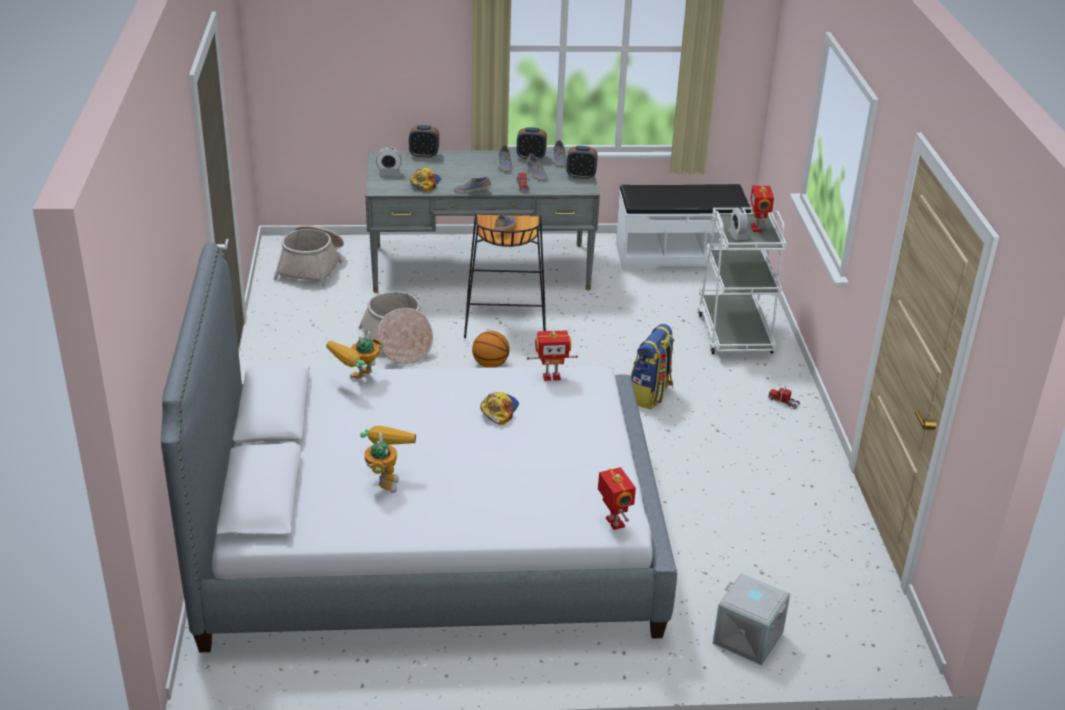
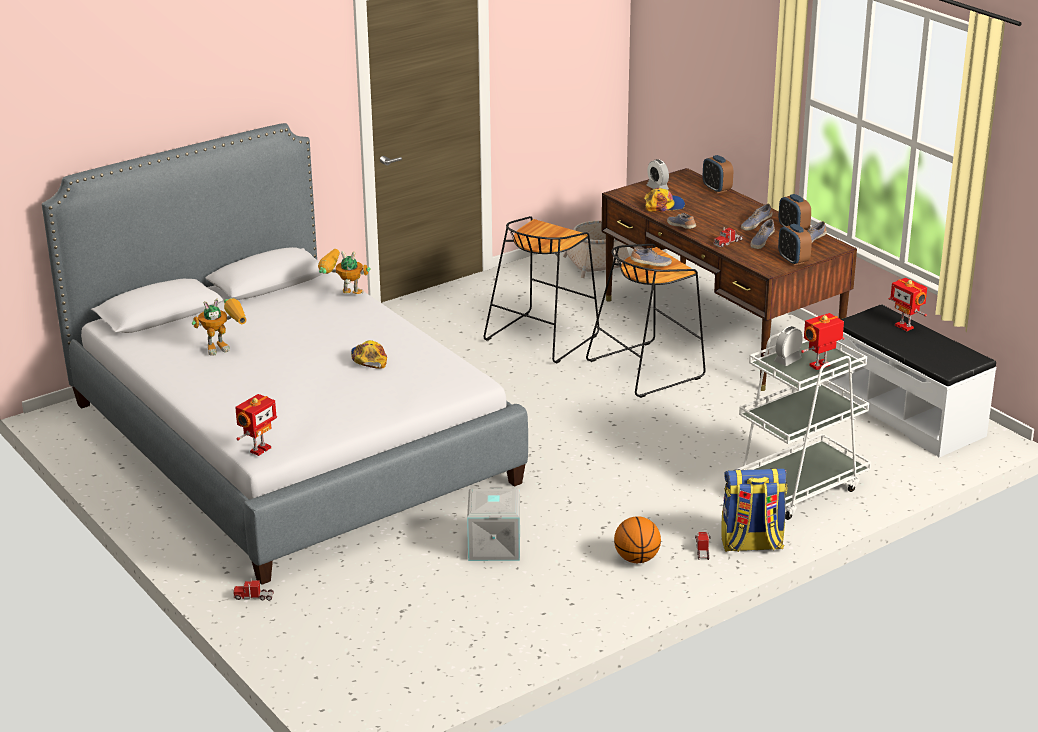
camera: 60 degrees right, 5 degrees down
basket [359,291,433,364] -> black stool [484,216,599,363]
grey desk [366,150,600,293] -> brown desk [601,168,857,391]
basketball [472,331,510,368] -> basketball moved to [614,516,661,563]
cap [480,392,519,425] -> cap turned 90 degrees counterclockwise [351,340,387,369]
toy robot [527,331,578,381] -> toy robot moved to [889,278,927,331]
backpack [631,324,674,409] -> backpack moved to [721,468,787,552]
grey storage box [713,573,790,665] -> grey storage box moved to [467,487,520,561]
none -> toy truck [233,577,274,601]

